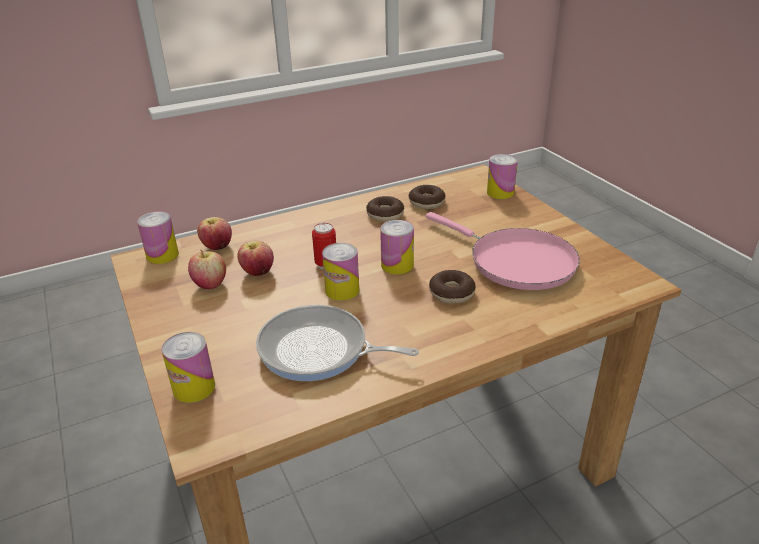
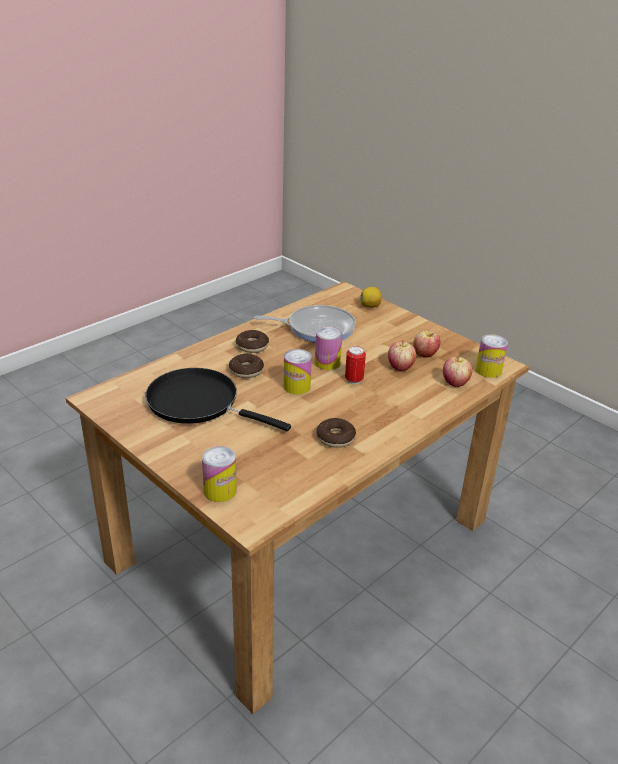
camera: 160 degrees right, 0 degrees up
can [162,332,215,403] -> lemon [360,287,382,308]
donut [409,185,446,209] -> donut moved to [236,330,269,353]
pink frying pan [425,212,580,290] -> black frying pan [145,368,291,431]

